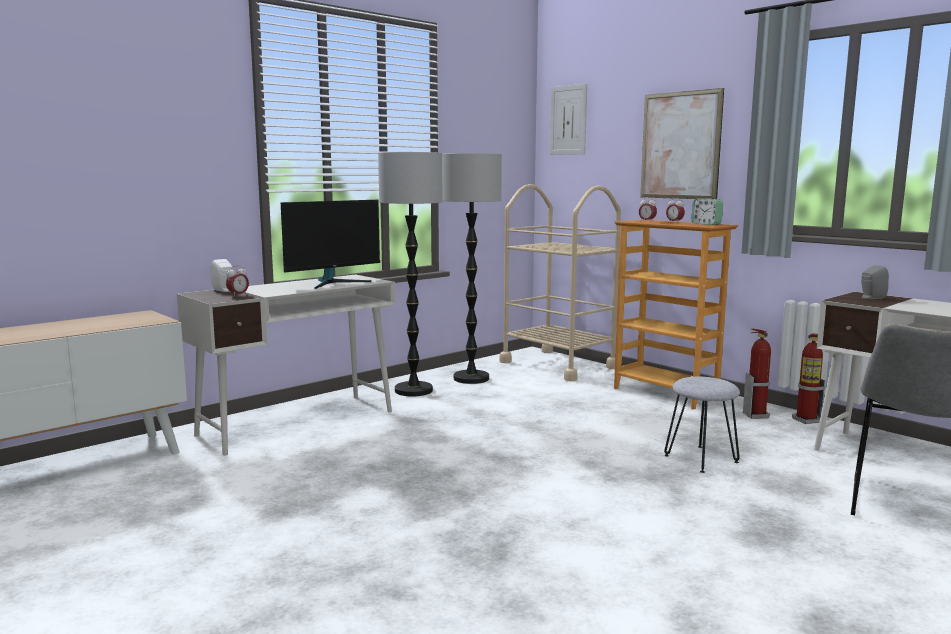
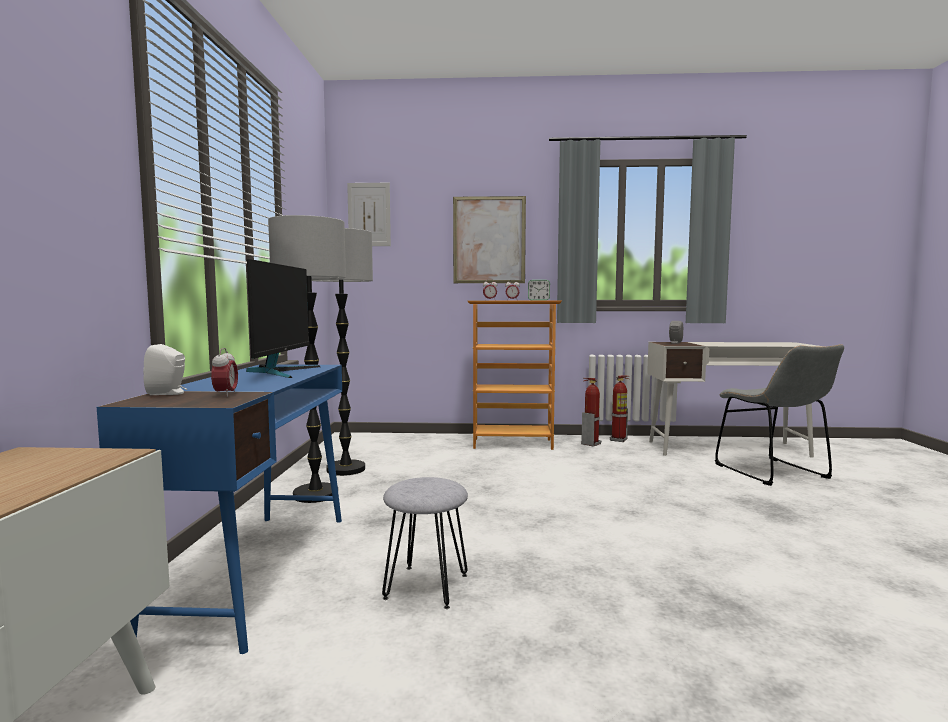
camera: 45 degrees left, 5 degrees down
white desk [177,275,395,456] -> blue desk [97,364,342,654]
beige cart [499,184,621,381] -> none
grey stool [664,377,740,473] -> grey stool moved to [382,477,468,609]

